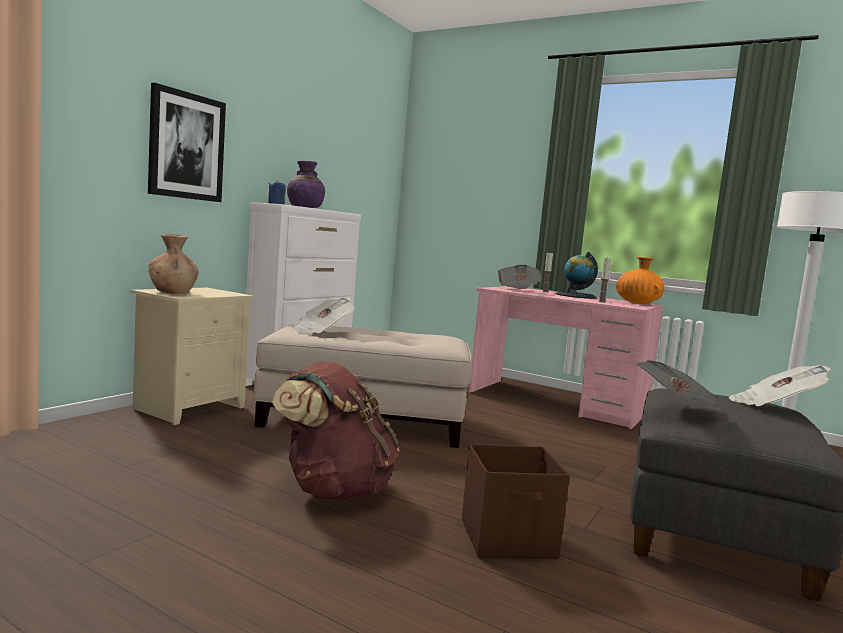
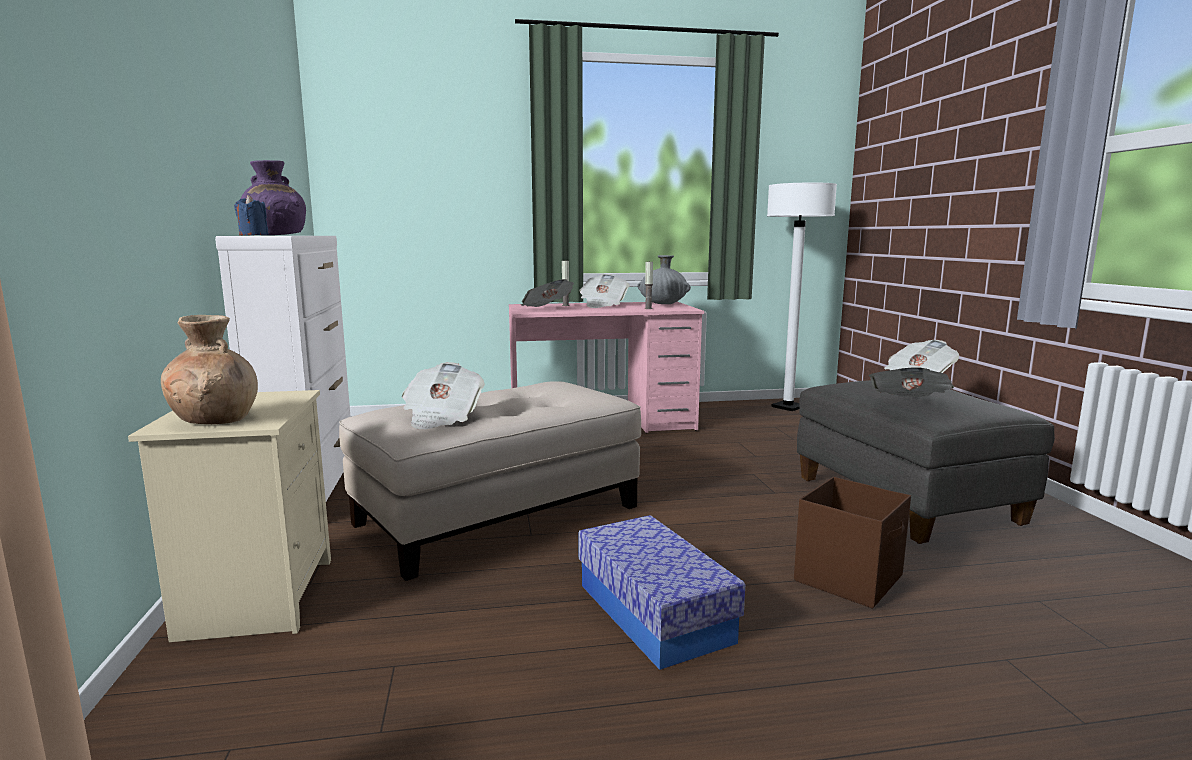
camera: 40 degrees left, 5 degrees up
picture [148,83,226,202] -> none
brown backpack [272,361,400,500] -> storage box [578,515,745,670]
globe [556,252,598,299] -> newspaper [579,274,629,308]
orange vase [616,257,664,304] -> grey vase [637,255,691,304]

